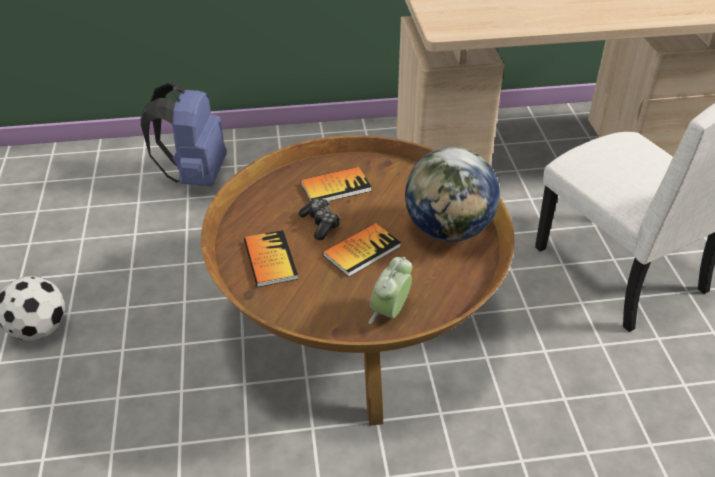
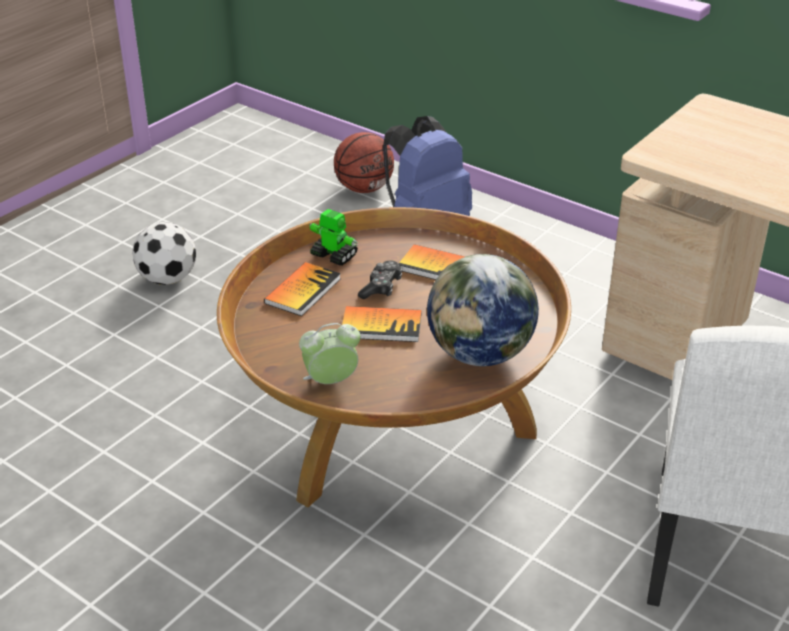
camera: 45 degrees right, 5 degrees down
none -> toy robot [309,209,358,265]
none -> basketball [334,132,394,193]

